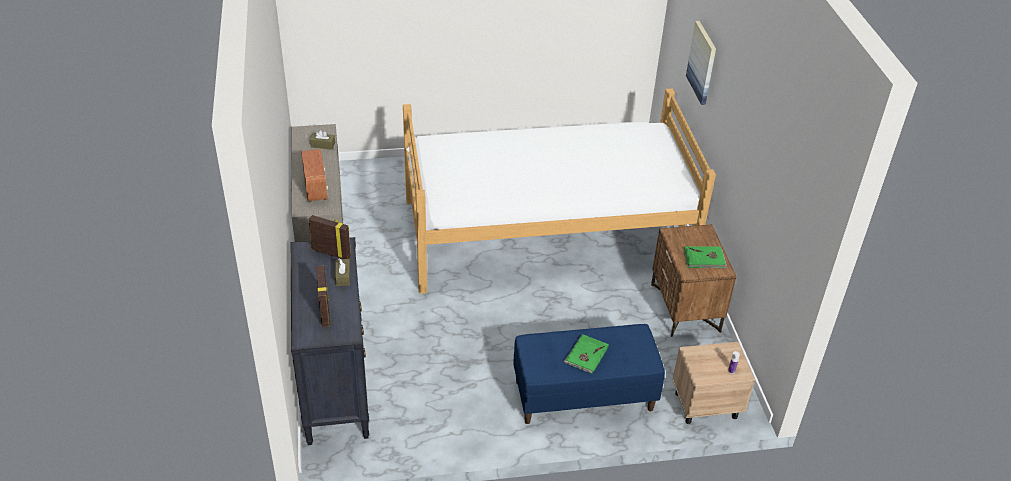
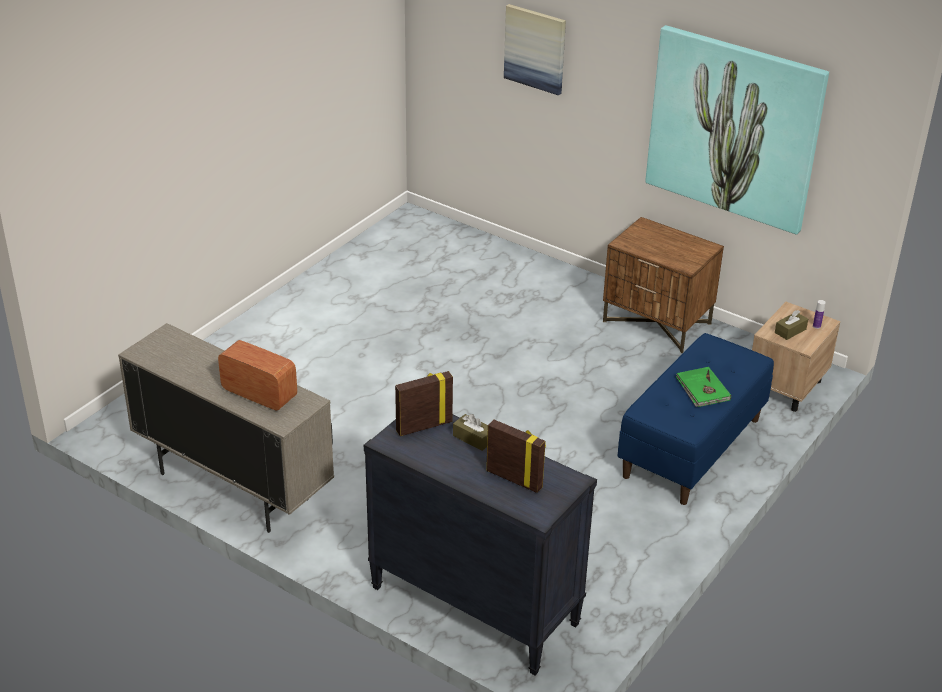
camera: 45 degrees left, 5 degrees down
brown tissue box [310,130,335,150] -> brown tissue box moved to [775,310,808,340]
bed [403,89,716,294] -> none
green book [684,246,727,269] -> none
none -> picture [645,25,829,235]

